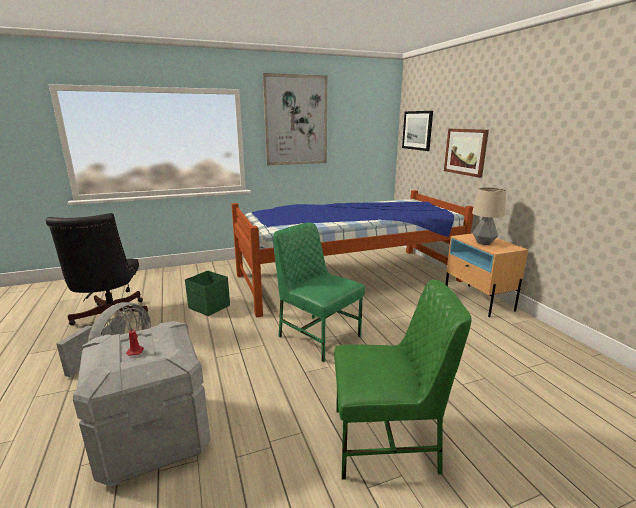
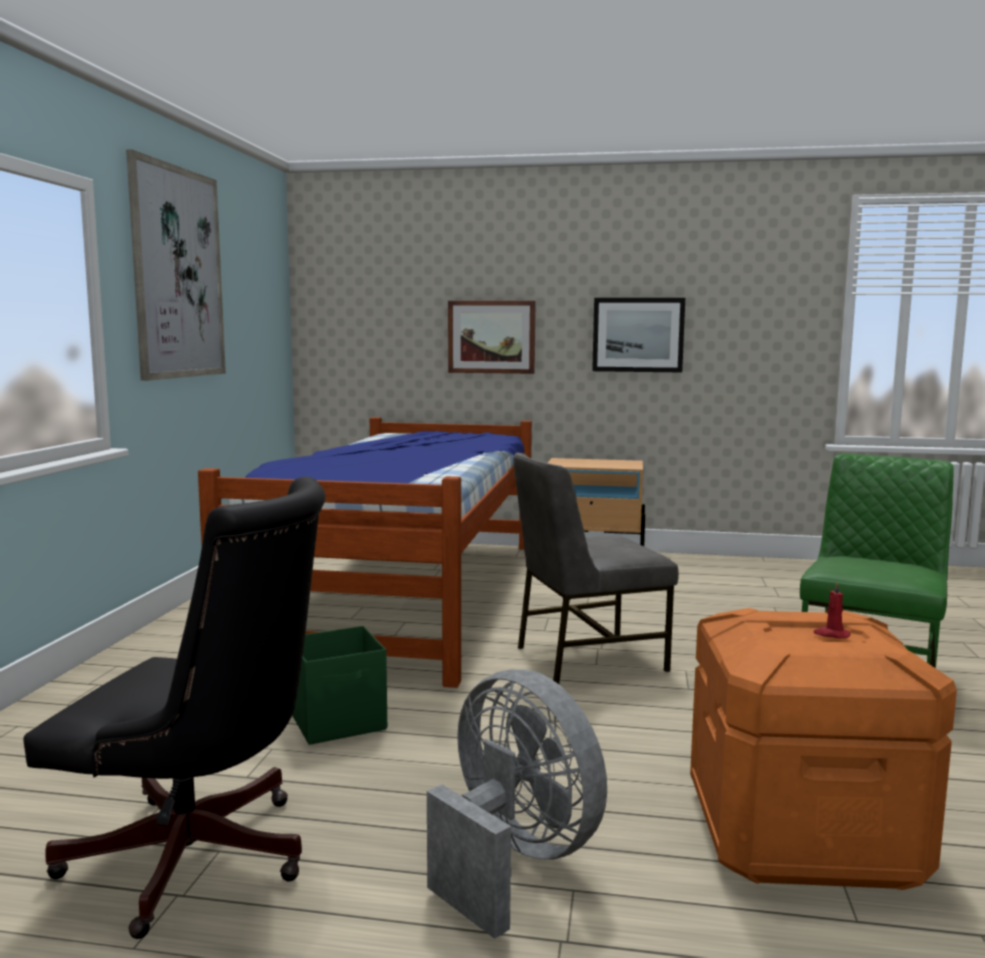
camera: 60 degrees left, 10 degrees down
grey storage box [73,321,210,486] -> orange storage box [690,608,957,890]
green chair [273,223,365,362] -> grey chair [513,453,679,684]
picture [402,111,433,151] -> picture moved to [592,298,685,372]
table lamp [472,187,506,245] -> none

